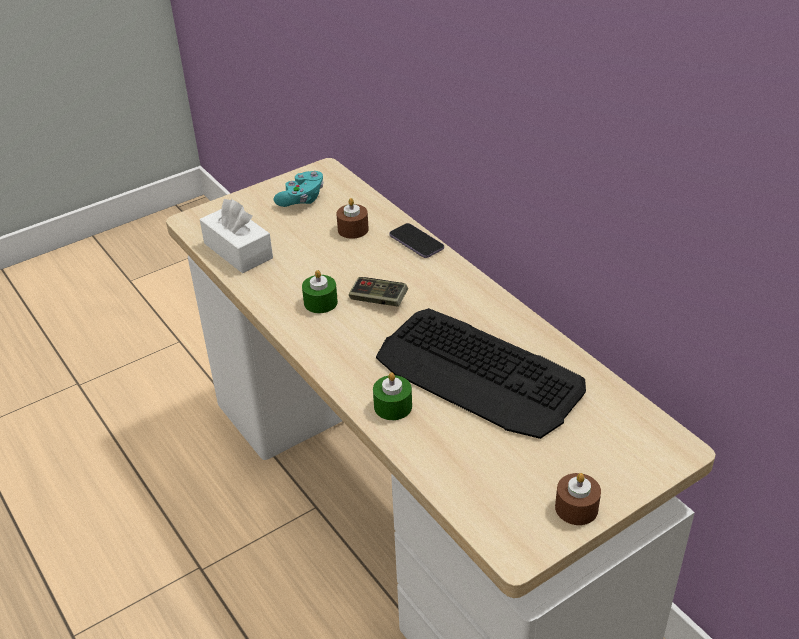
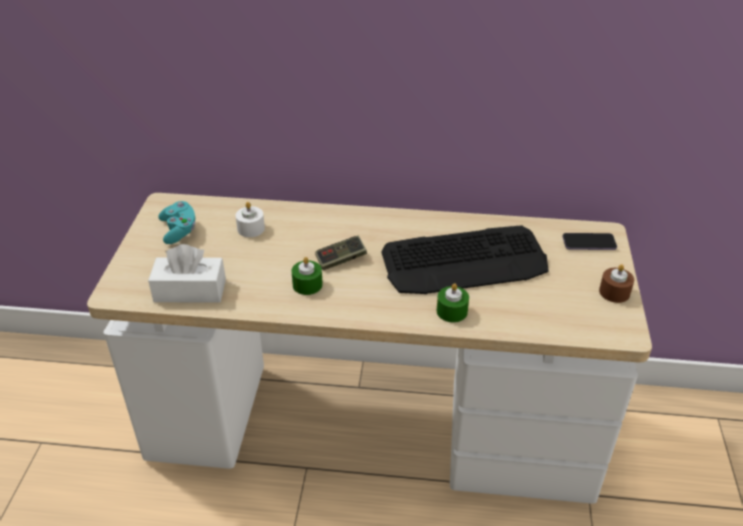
camera: 50 degrees left, 0 degrees up
brown candle [336,198,369,239] -> white candle [235,202,265,237]
phone [389,223,444,258] -> phone moved to [563,233,617,250]

